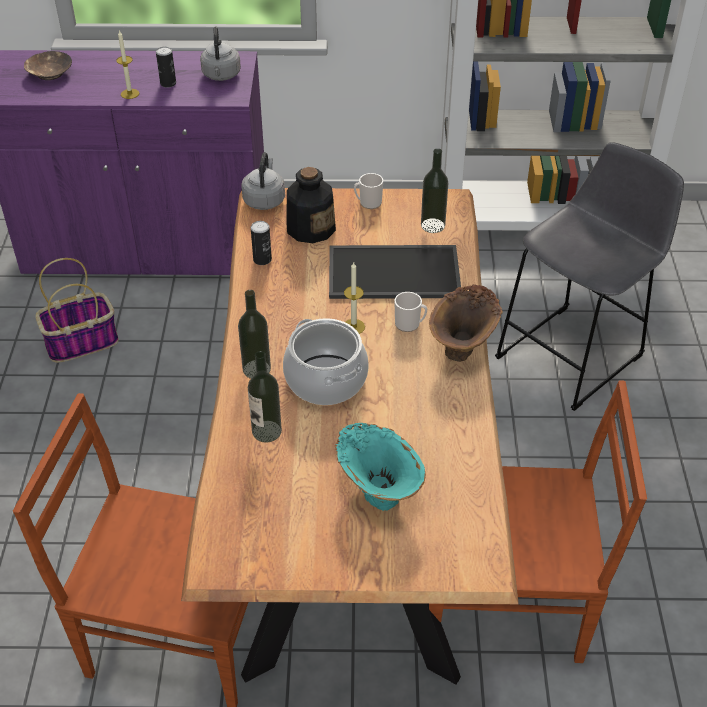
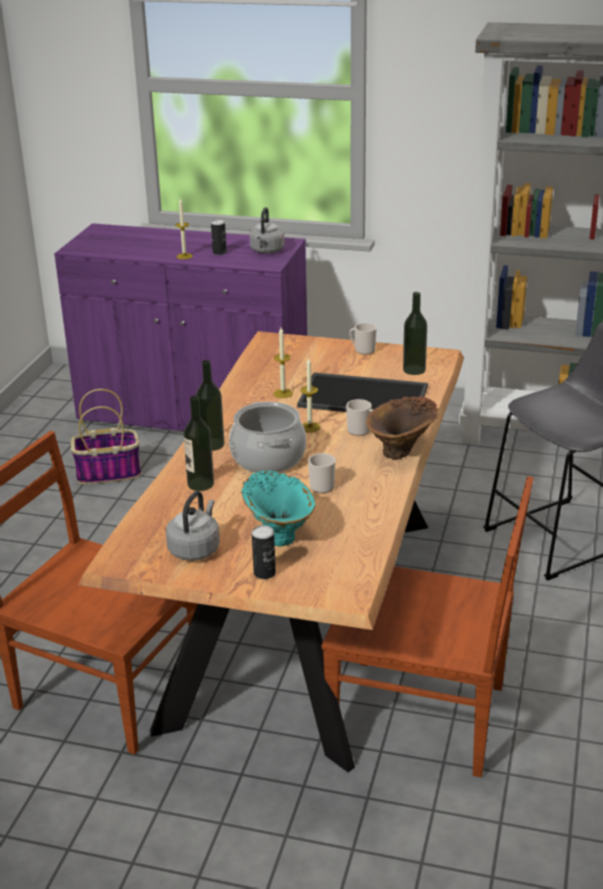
camera: 15 degrees right, 15 degrees down
brown bowl [24,51,72,80] -> none
grey kettle [242,152,285,210] -> grey kettle moved to [166,491,220,561]
can [251,221,272,265] -> can moved to [252,525,276,579]
bottle [286,167,336,243] -> none
none -> candle [273,327,293,398]
none -> mug [308,453,335,493]

